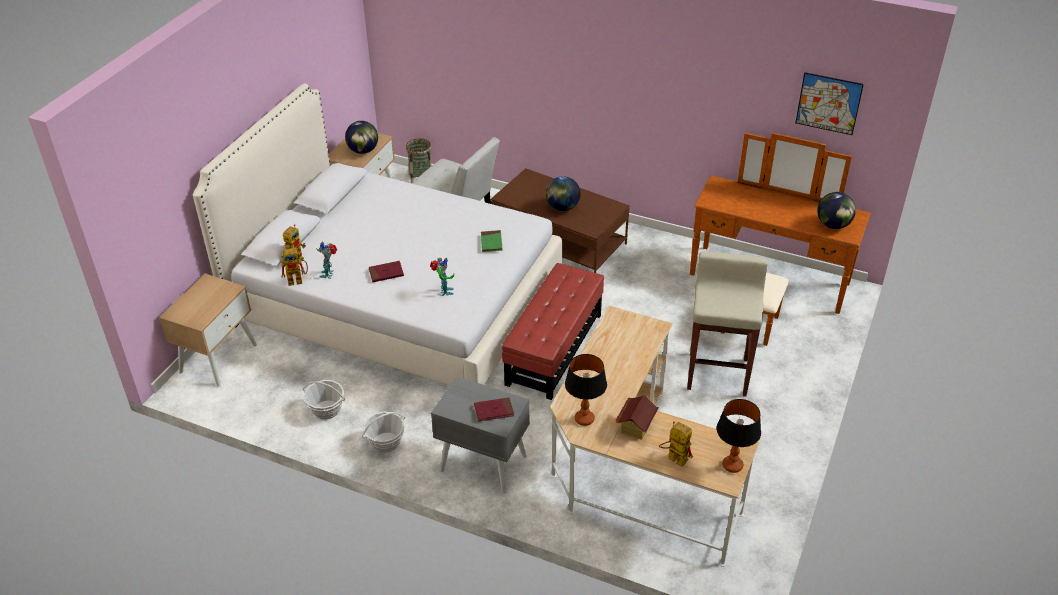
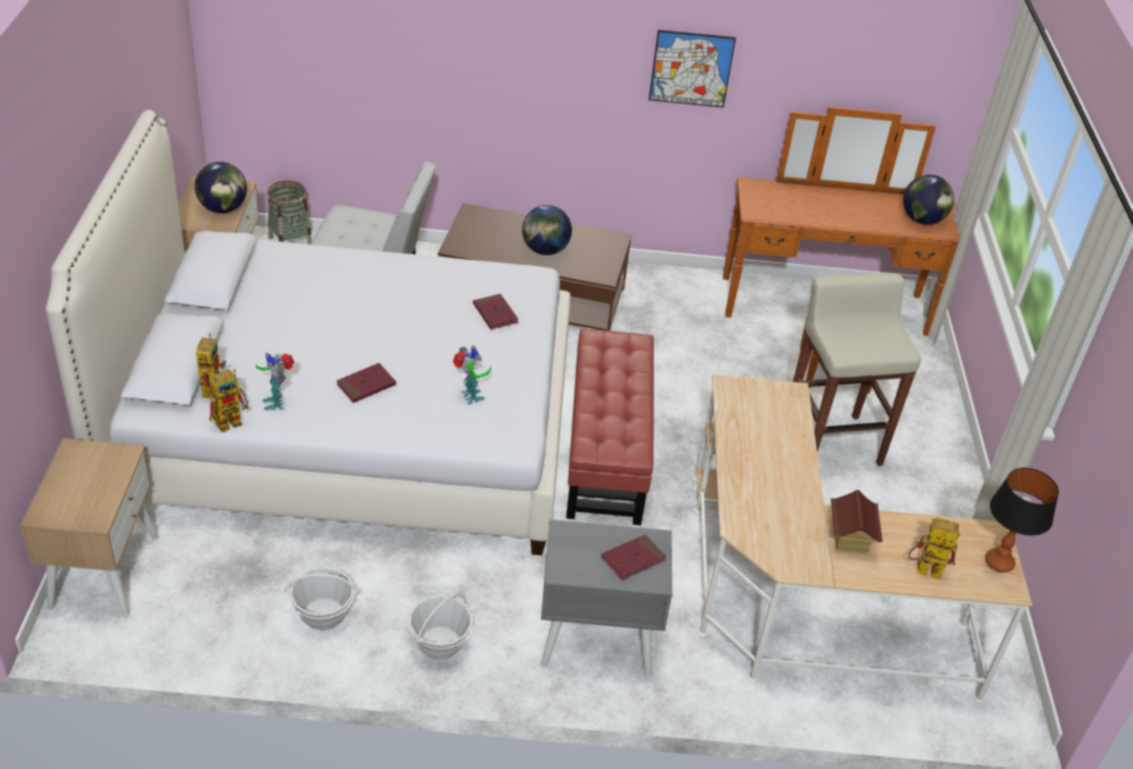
camera: 25 degrees left, 0 degrees up
green book [481,230,503,252] -> red book [473,294,518,329]
table lamp [565,354,607,426] -> none
picture [795,72,864,135] -> picture moved to [649,30,736,108]

